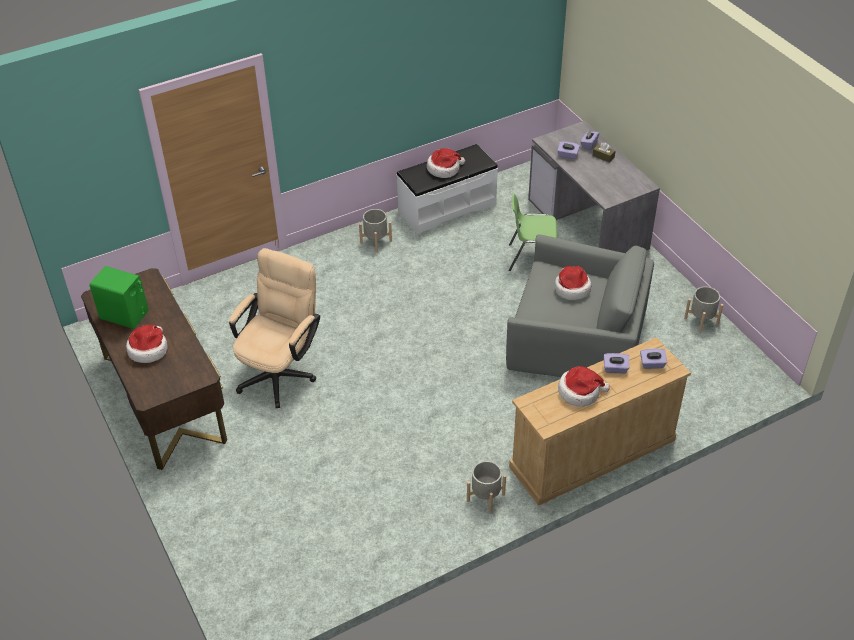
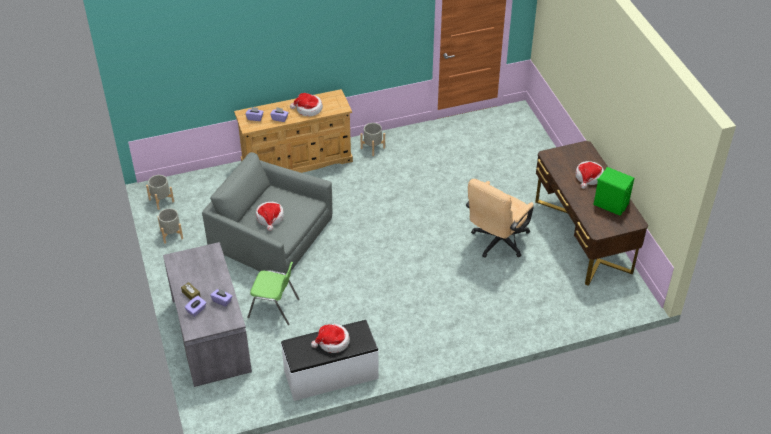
camera: 170 degrees left, 0 degrees up
grey planter [359,209,392,253] -> grey planter moved to [146,175,174,210]

